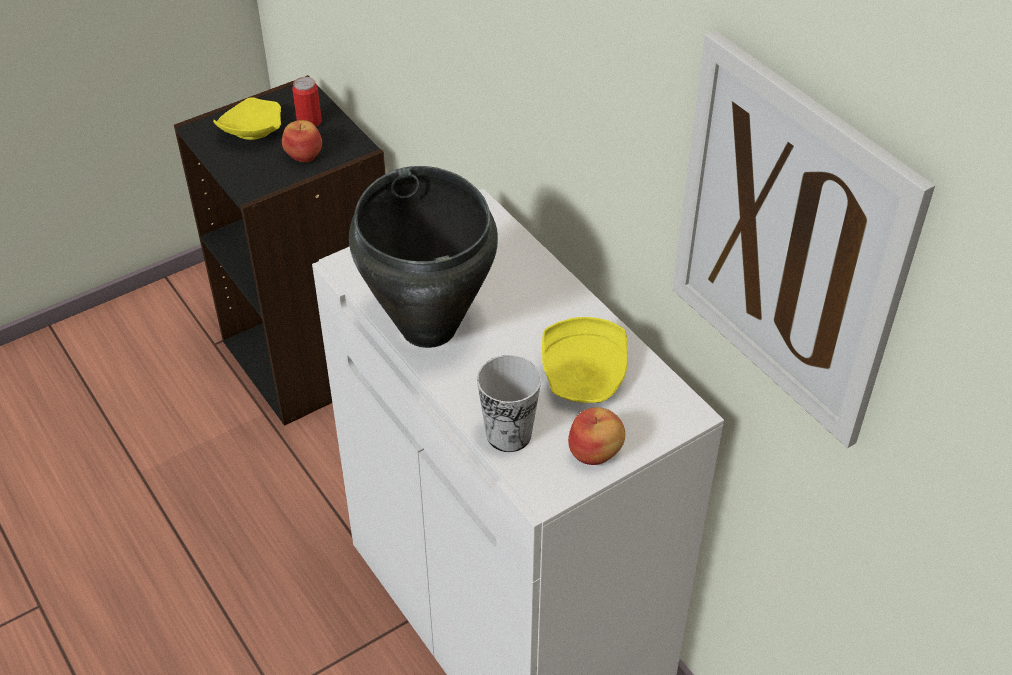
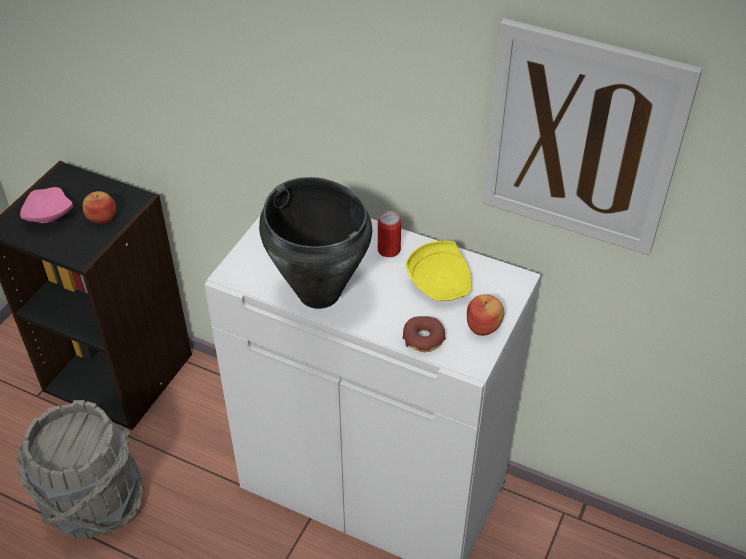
camera: 30 degrees left, 0 degrees up
yellow plate [213,97,281,140] -> pink plate [20,187,73,223]
can [292,77,322,127] -> can moved to [378,211,401,257]
cup [477,355,541,452] -> donut [403,316,446,352]
none -> grey bucket [17,400,142,539]

